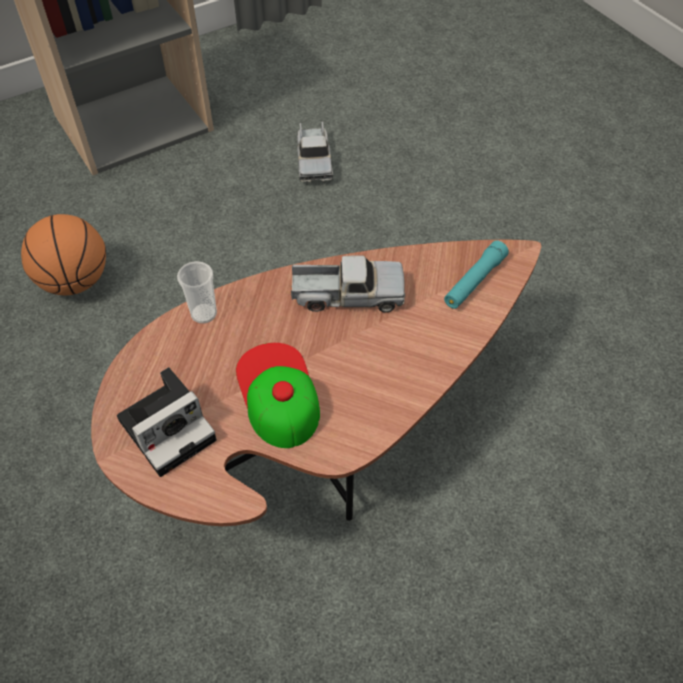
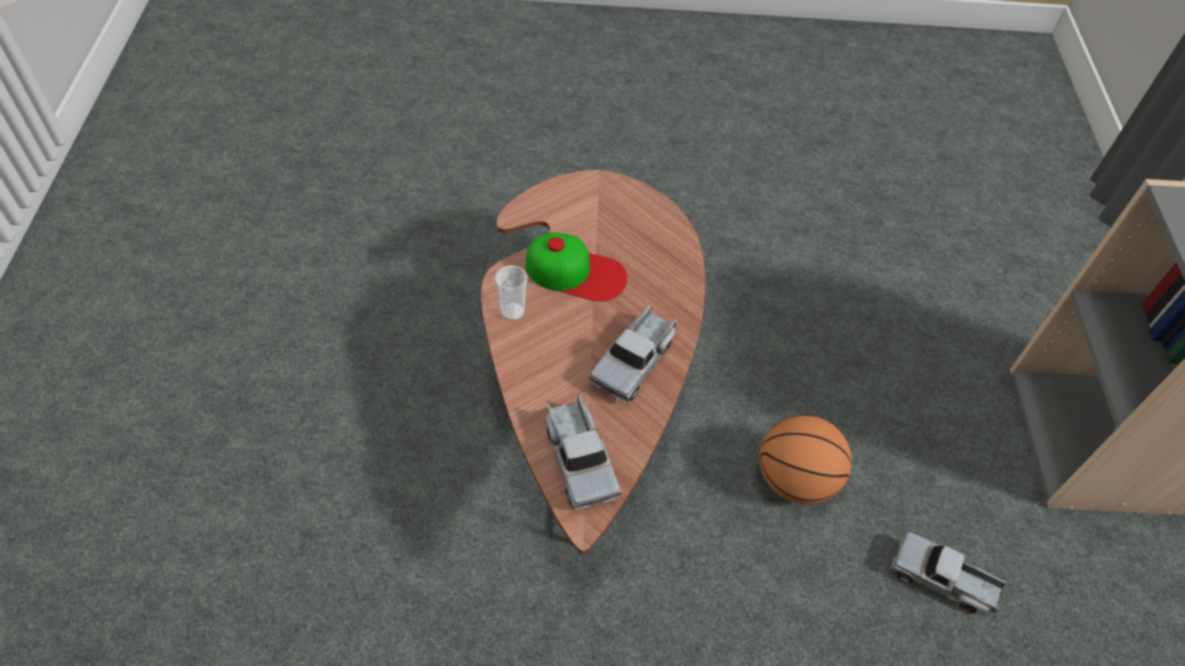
camera: 120 degrees right, 0 degrees up
basketball [21,214,106,295] -> basketball moved to [759,415,852,504]
camera [117,367,217,477] -> none
cup [177,261,217,324] -> cup moved to [495,265,527,321]
turquoise flashlight [444,240,509,309] -> toy truck [545,395,622,510]

